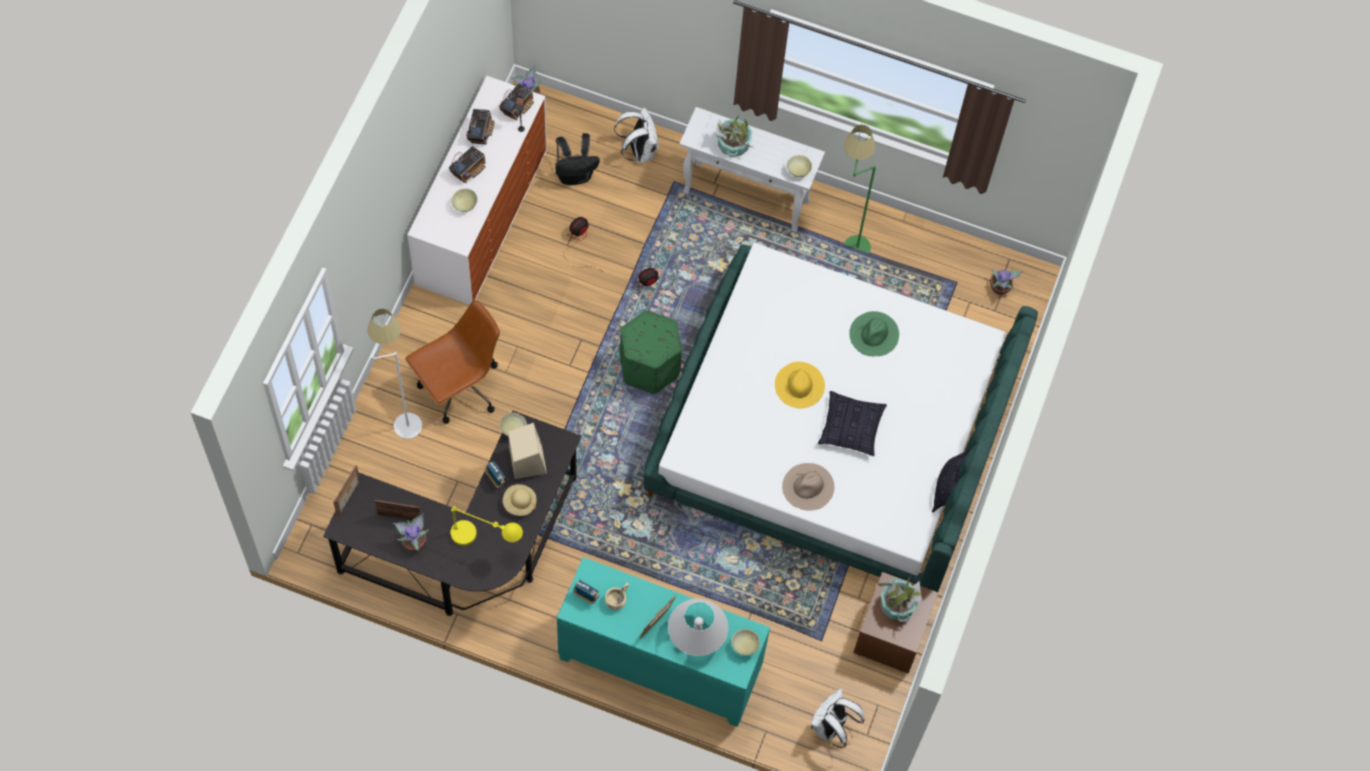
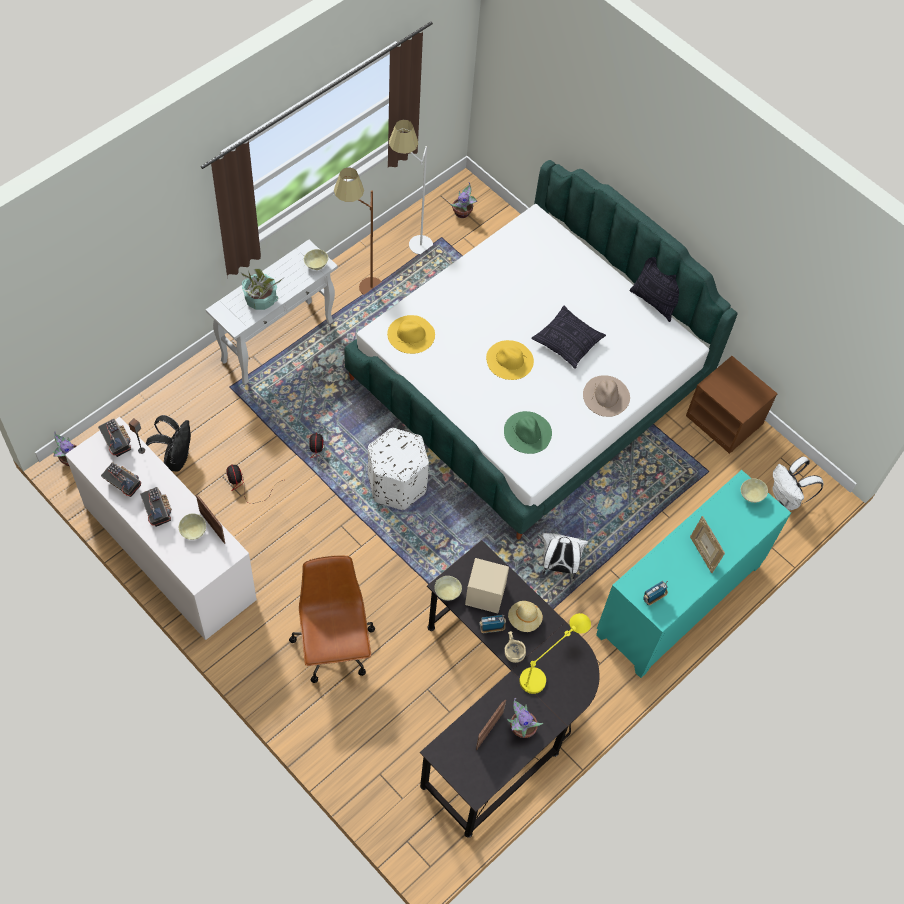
camera: 65 degrees left, 5 degrees down
picture frame [333,465,360,516] -> picture frame moved to [196,495,225,544]
white floor lamp [367,309,422,439] -> white floor lamp moved to [389,120,433,254]
beige bowl [605,582,629,610] -> beige bowl moved to [505,631,526,663]
white backpack [614,108,659,163] -> white backpack moved to [542,533,588,579]
green ottoman [620,310,682,394] -> white ottoman [367,428,429,510]
white table lamp [668,599,728,656] -> none
green floor lamp [844,125,876,253] -> brown floor lamp [334,168,382,295]
green hat [849,311,899,356] -> green hat moved to [504,411,552,454]
potted plant [875,576,922,622] -> none
none -> yellow hat [387,315,435,354]

